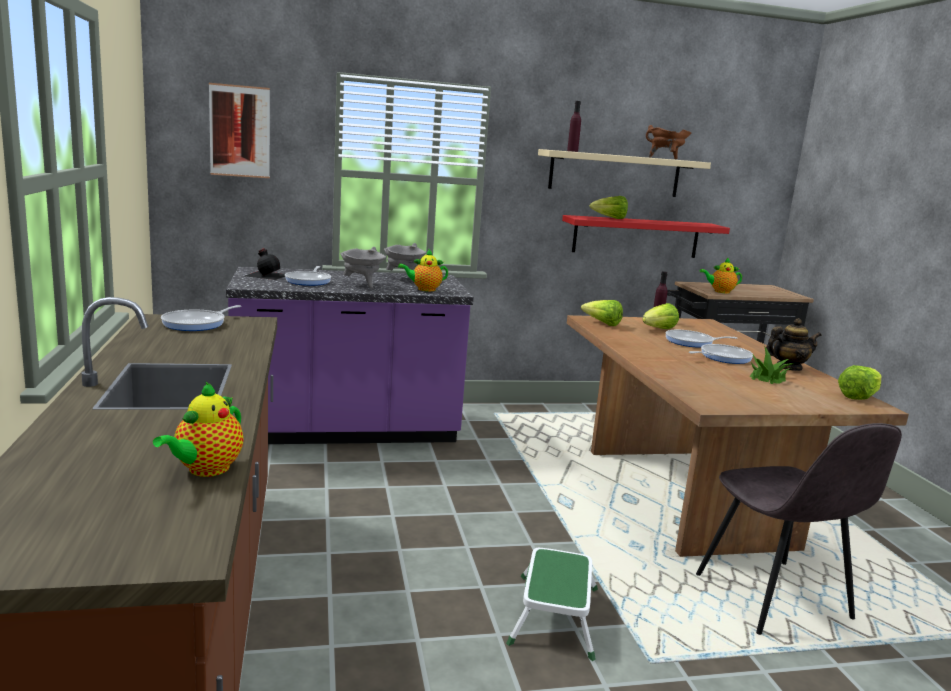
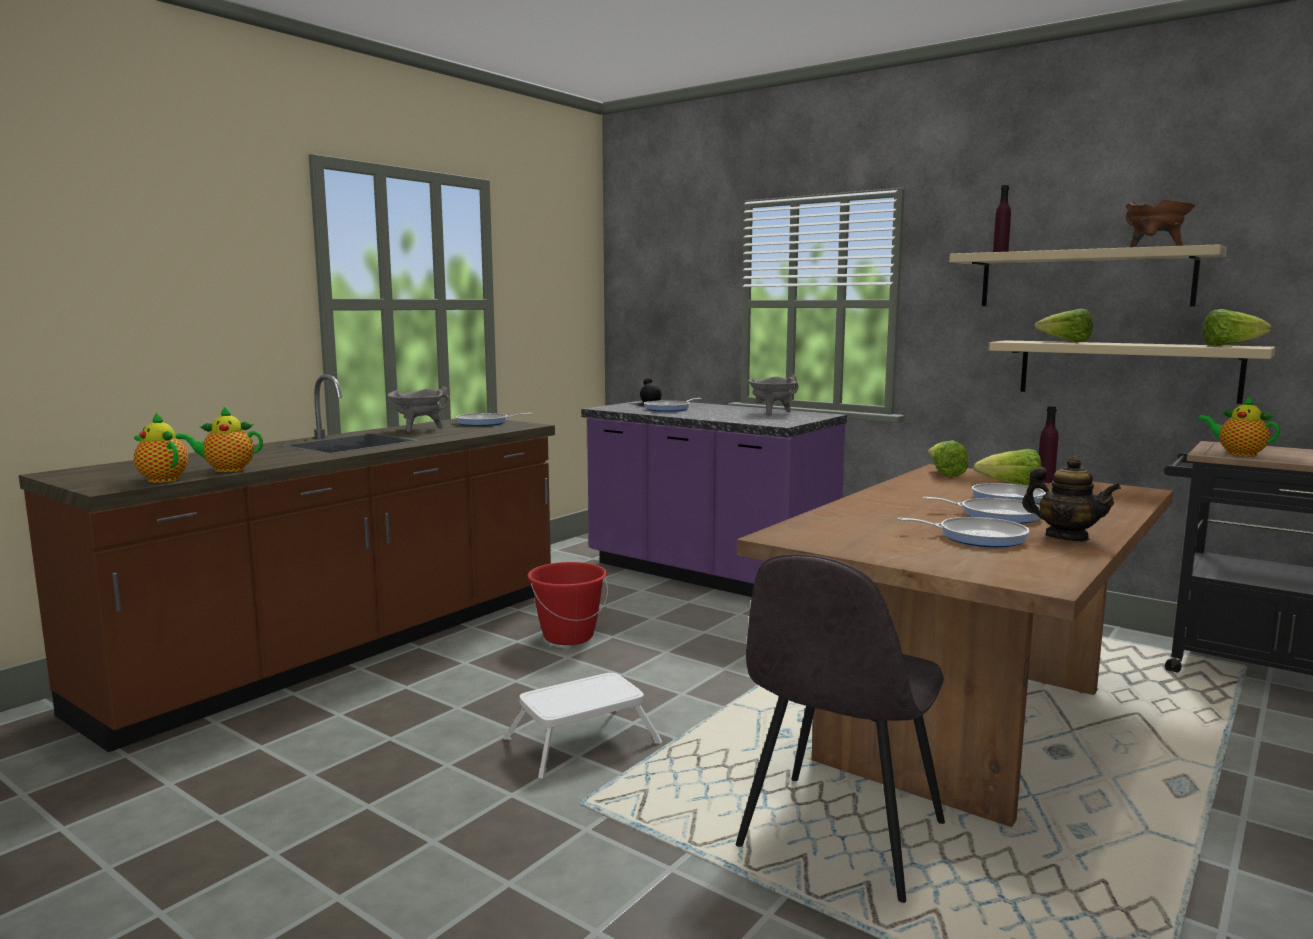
camera: 50 degrees right, 5 degrees down
picture [209,83,270,178] -> none
grey cooking pot [340,247,386,288] -> grey cooking pot moved to [388,387,450,433]
teapot [398,249,448,291] -> teapot moved to [134,412,188,483]
green step ladder [506,548,598,661] -> white step ladder [503,673,662,778]
red shelf [562,215,730,258] -> beige shelf [989,340,1275,404]
potted plant [750,346,794,384] -> frying pan [897,517,1029,547]
lettuce [838,365,882,400] -> lettuce moved to [1202,309,1272,346]
none -> red bucket [528,562,608,645]

